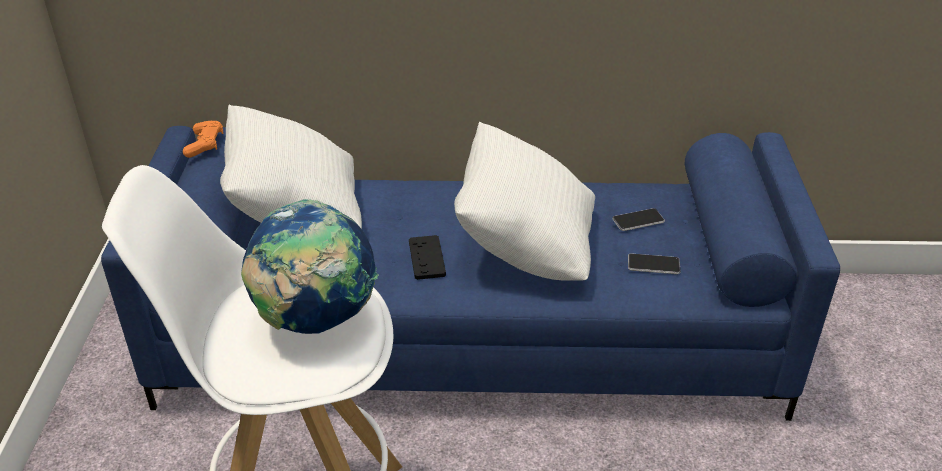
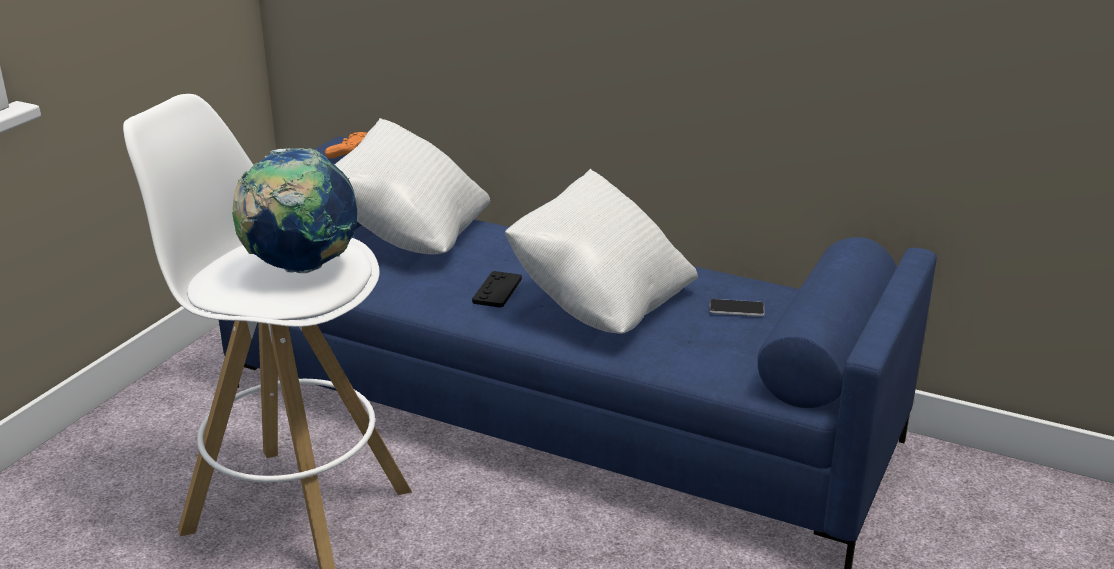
camera: 25 degrees right, 10 degrees down
phone [628,253,680,274] -> none

